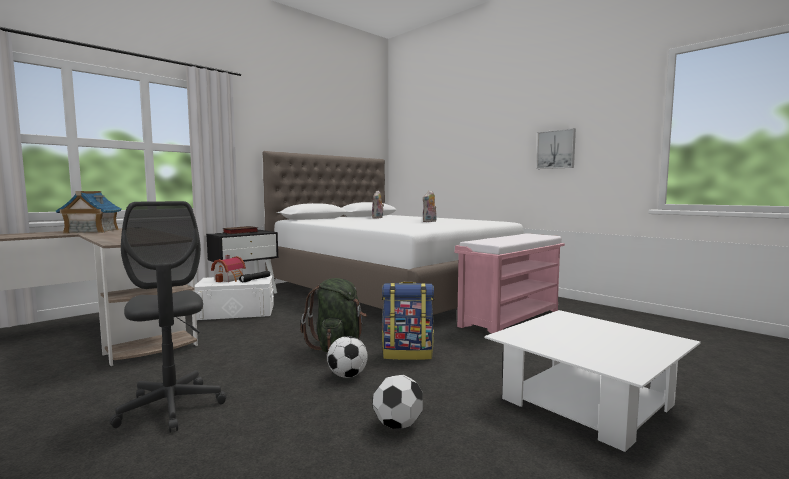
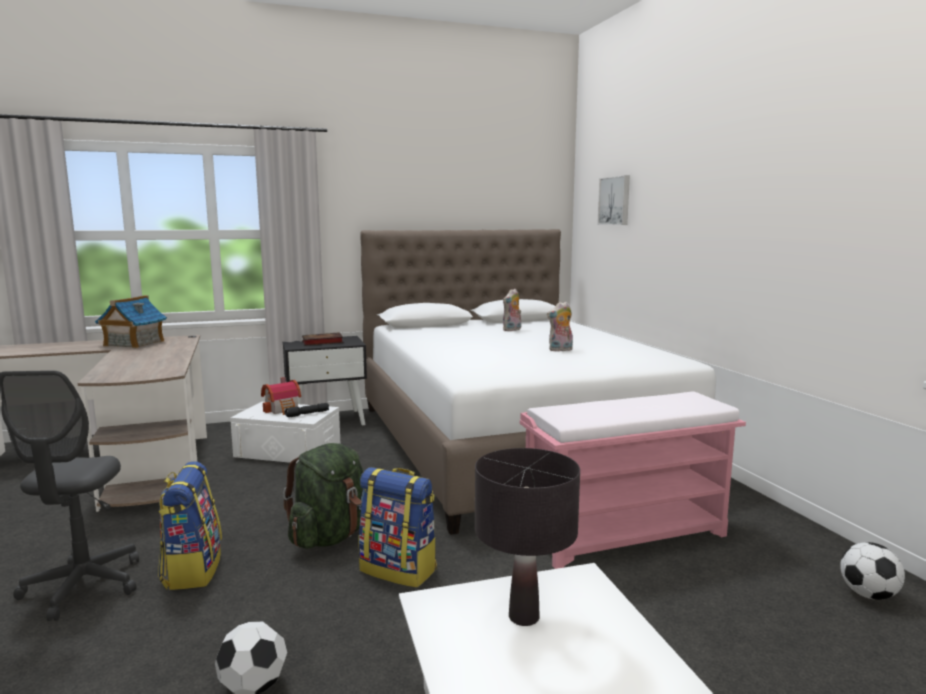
camera: 25 degrees right, 5 degrees up
football [327,336,368,378] -> football moved to [840,542,905,600]
picture [536,128,576,169] -> picture moved to [597,175,630,225]
none -> backpack [158,461,222,590]
none -> black table lamp [475,448,580,626]

